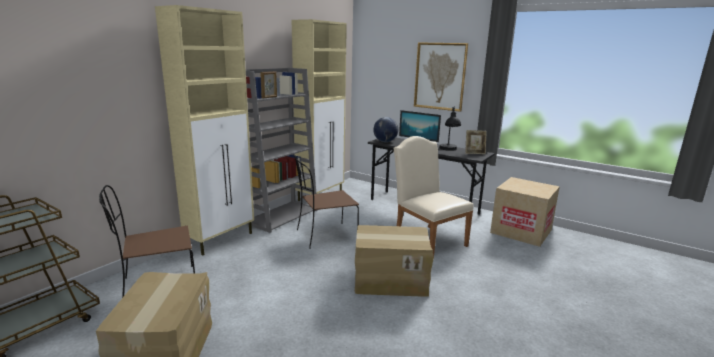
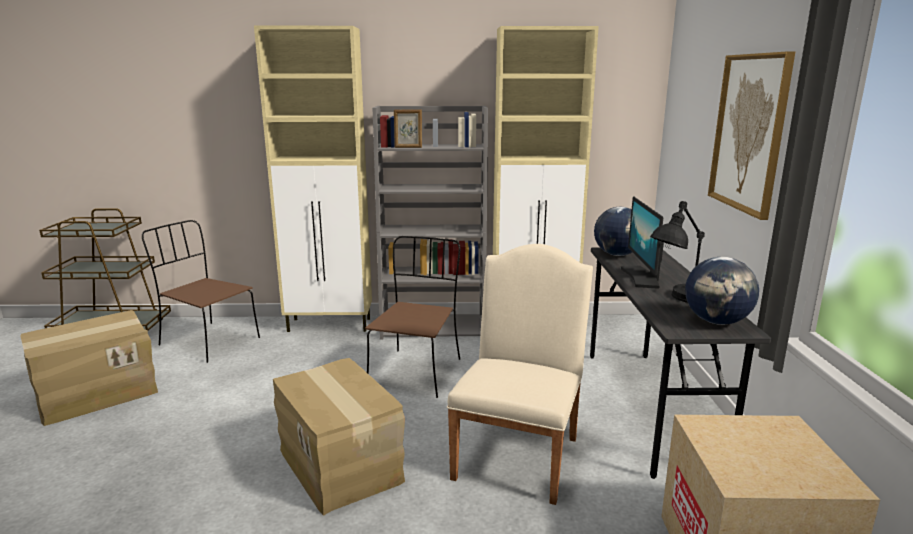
camera: 55 degrees right, 0 degrees up
brown chair [294,156,359,249] -> brown chair turned 75 degrees clockwise [365,236,460,398]
picture frame [465,130,487,154] -> globe [685,257,759,325]

